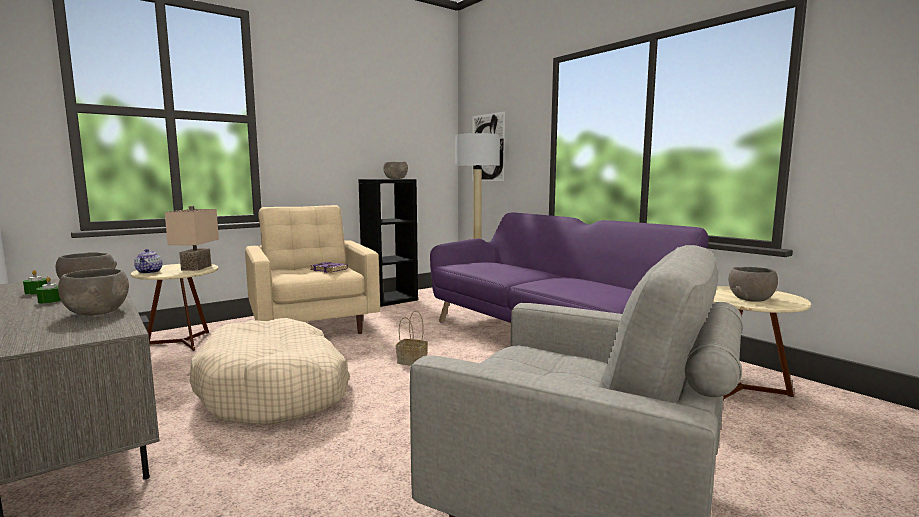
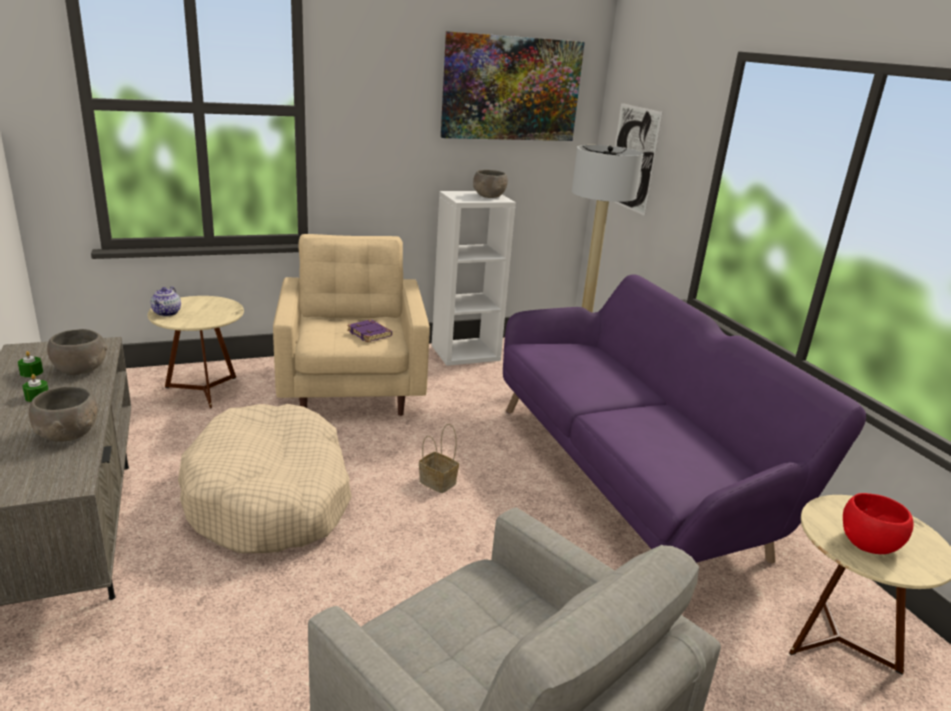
camera: 15 degrees right, 15 degrees up
beige table lamp [165,206,219,271] -> none
black bookcase [358,179,418,307] -> white bookcase [432,191,516,366]
grey bowl [728,267,778,302] -> red bowl [843,493,914,554]
none -> picture [441,31,585,141]

